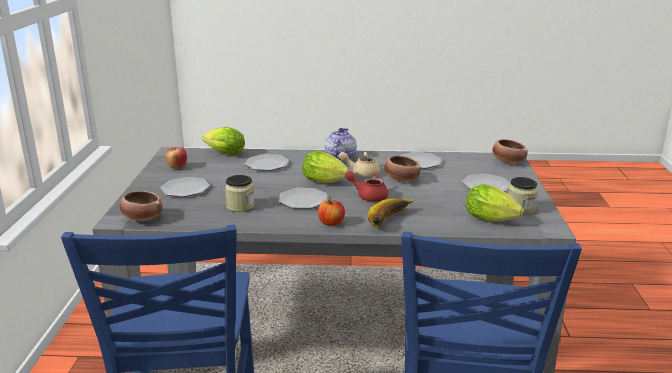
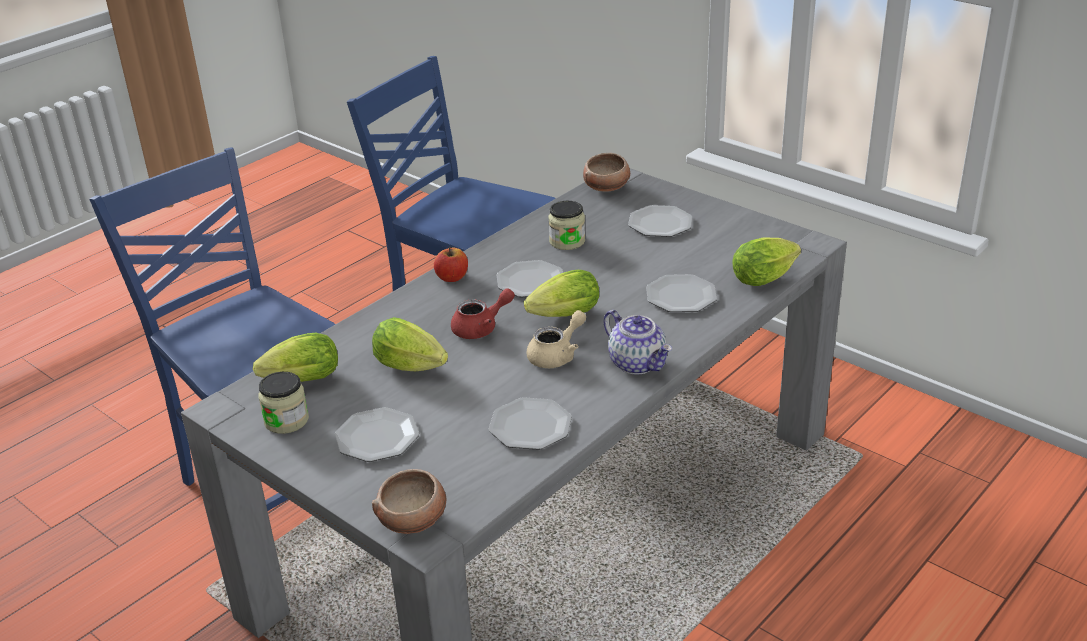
camera: 130 degrees right, 10 degrees up
apple [165,147,187,169] -> none
banana [368,198,414,227] -> none
bowl [384,156,420,182] -> none
none -> lettuce [372,317,448,371]

